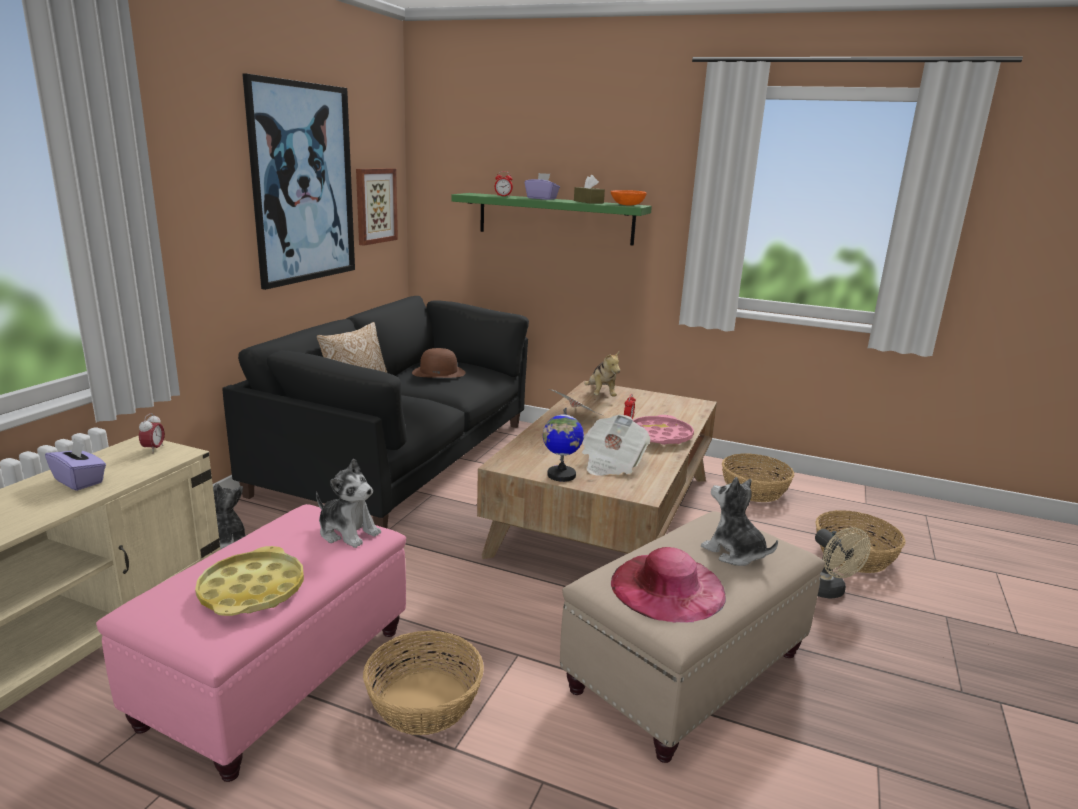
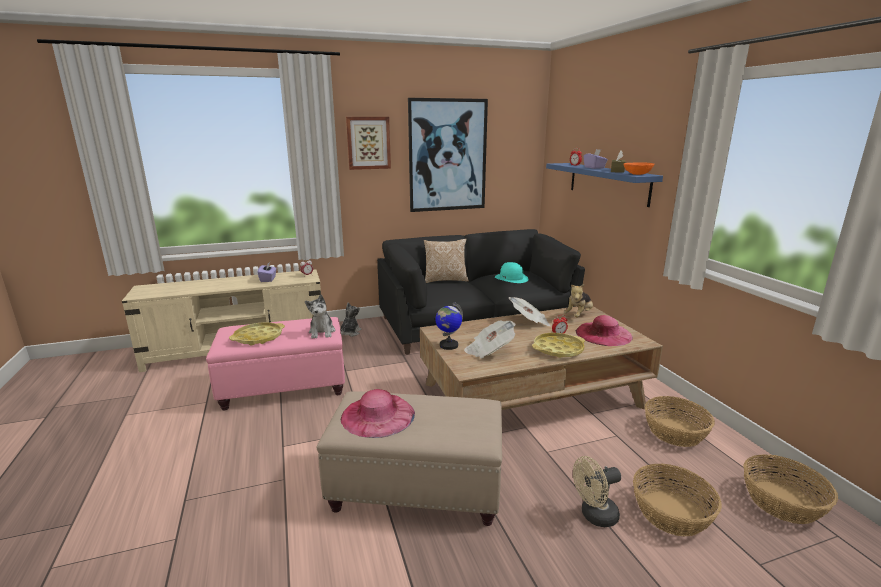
camera: 50 degrees right, 0 degrees up
picture [356,168,398,246] -> picture moved to [346,117,391,170]
basket [363,631,484,735] -> basket moved to [743,455,838,524]
brown hat [412,348,466,378] -> turquoise hat [495,262,529,283]
green shelf [451,193,652,245] -> blue shelf [546,163,663,207]
pink tray [633,415,694,445] -> yellow tray [532,333,585,358]
plush toy [701,477,778,566] -> none
beige fan [815,527,871,599] -> beige fan turned 45 degrees clockwise [573,456,621,527]
none -> pink hat [576,315,633,346]

